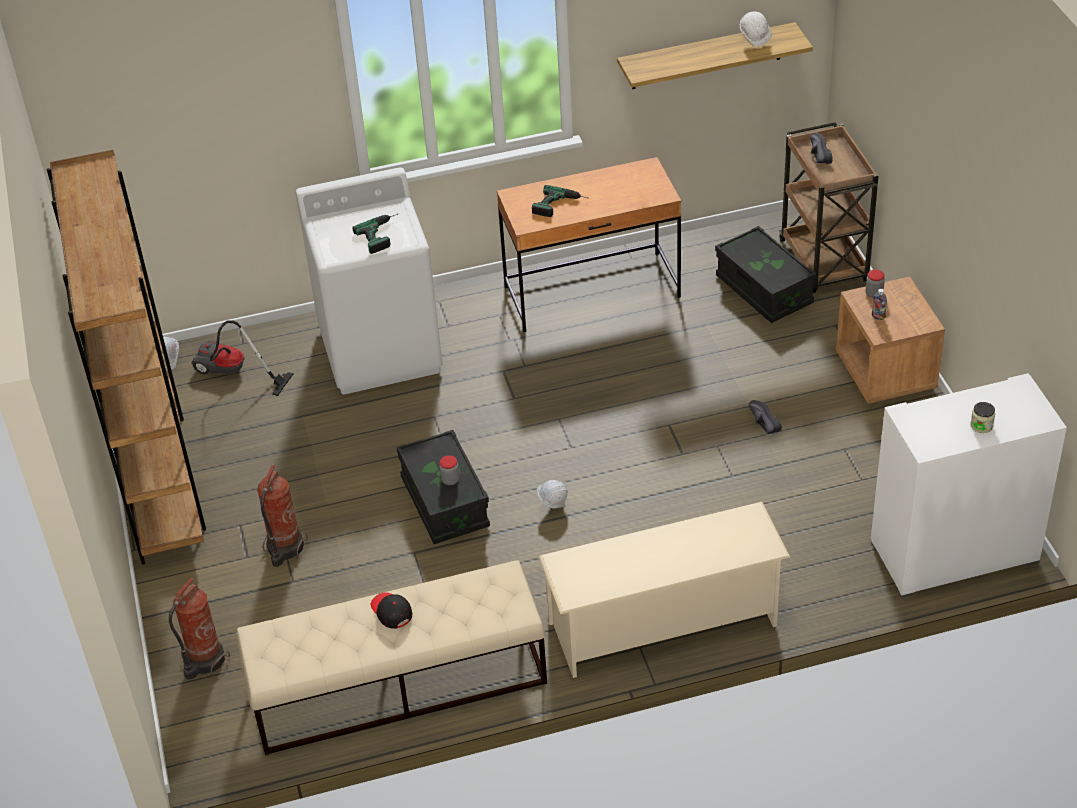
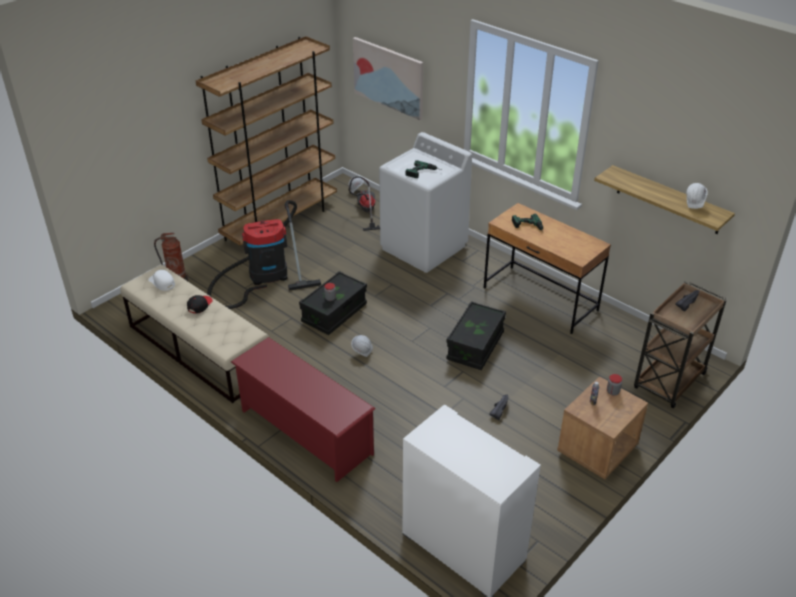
camera: 55 degrees right, 5 degrees down
fire extinguisher [257,465,308,567] -> vacuum cleaner [207,200,321,309]
beige shoe rack [539,502,790,678] -> red shoe rack [231,337,376,482]
black storage box [715,226,816,323] -> black storage box moved to [447,301,506,370]
jar [970,402,995,433] -> none
none -> white cap [148,270,175,291]
none -> picture [353,37,423,120]

